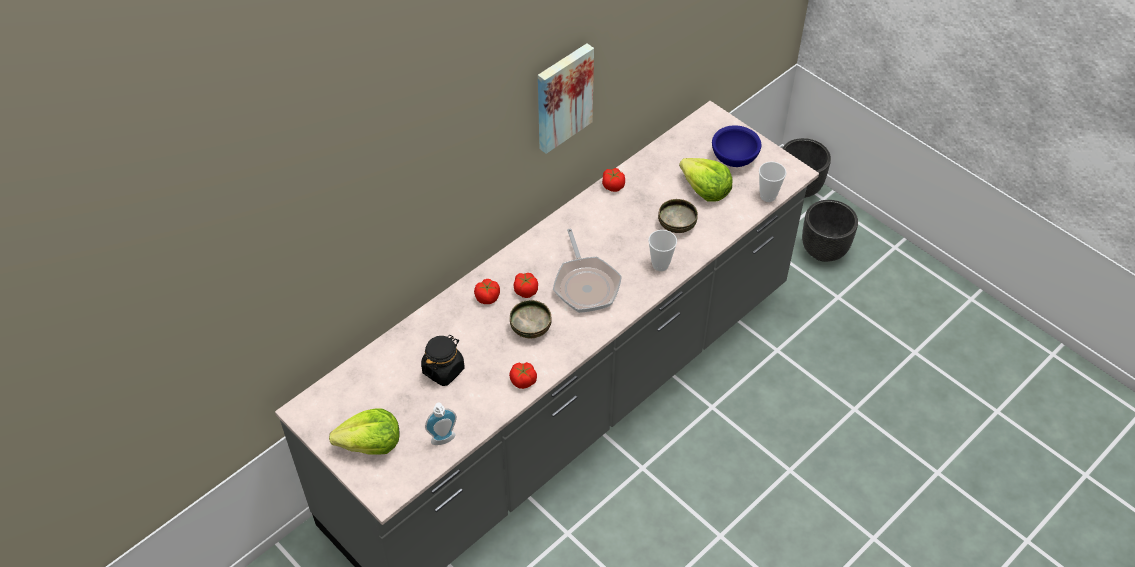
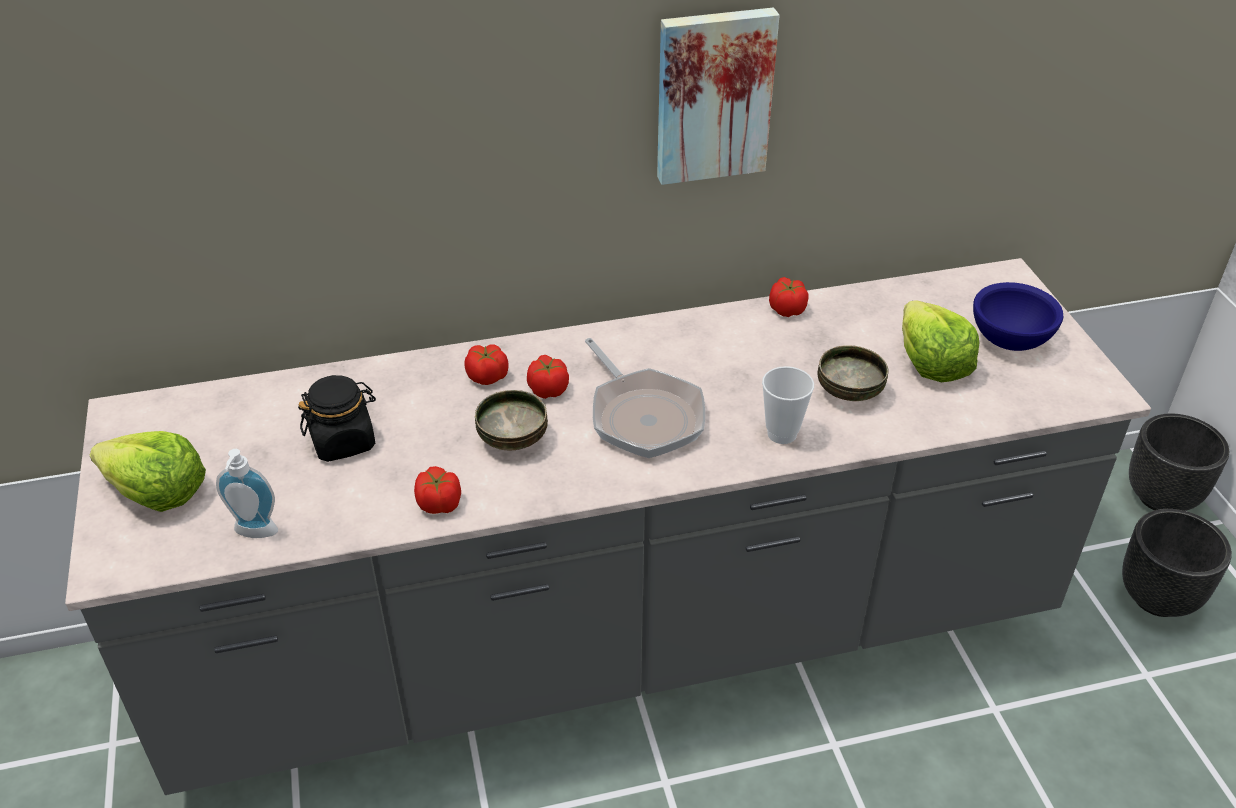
camera: 30 degrees right, 10 degrees down
frying pan [553,229,622,313] -> frying pan turned 45 degrees counterclockwise [585,338,705,458]
cup [759,162,786,202] -> none

